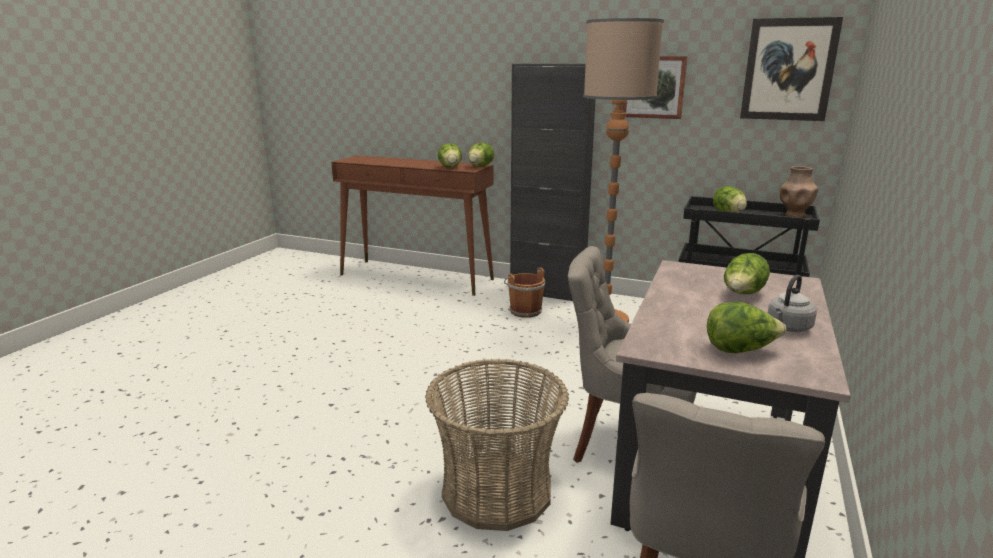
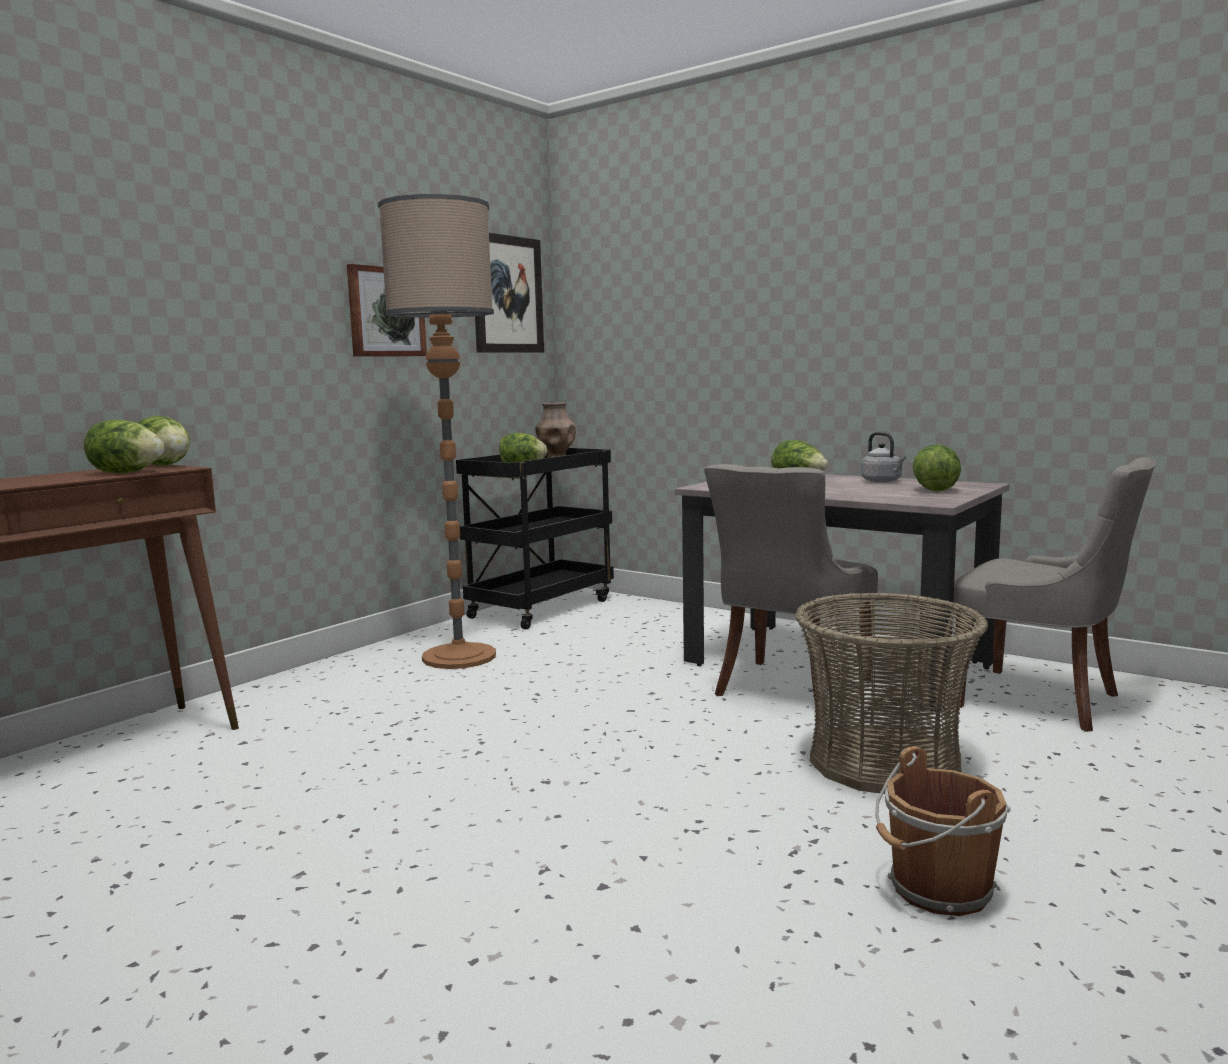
camera: 75 degrees left, 10 degrees down
brown bucket [504,268,545,318] -> brown bucket moved to [875,746,1011,916]
black cabinet [510,63,595,301] -> none

